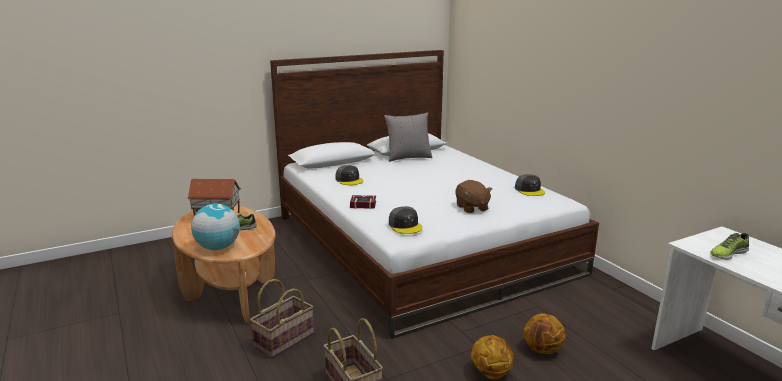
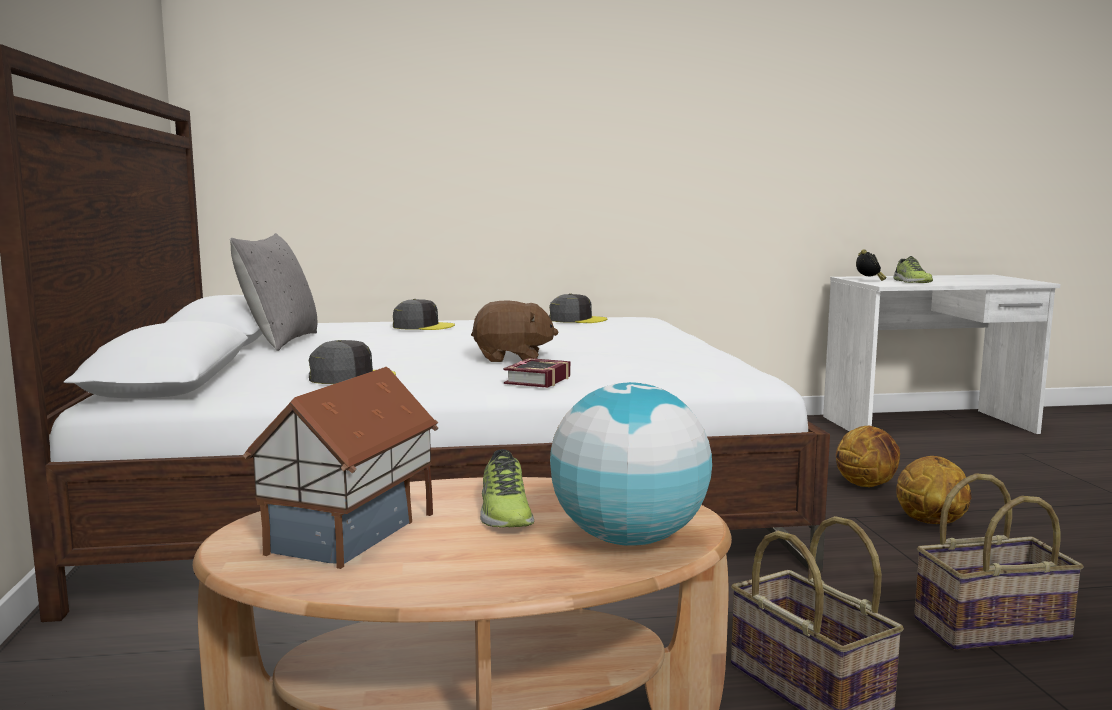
camera: 70 degrees left, 10 degrees down
grey cap [389,206,422,234] -> grey cap moved to [393,299,455,330]
brown plush toy [455,180,492,213] -> brown plush toy moved to [471,300,558,362]
none -> alarm clock [856,249,887,281]

